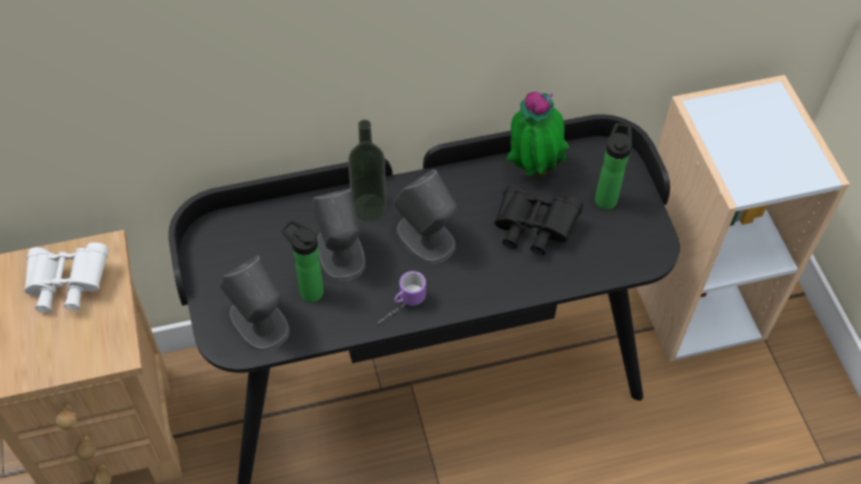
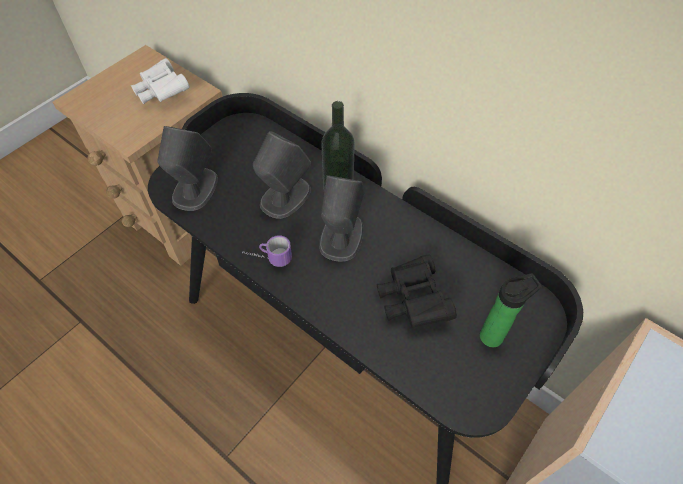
camera: 55 degrees right, 0 degrees up
bottle [281,219,324,303] -> none
potted plant [506,92,569,177] -> none

